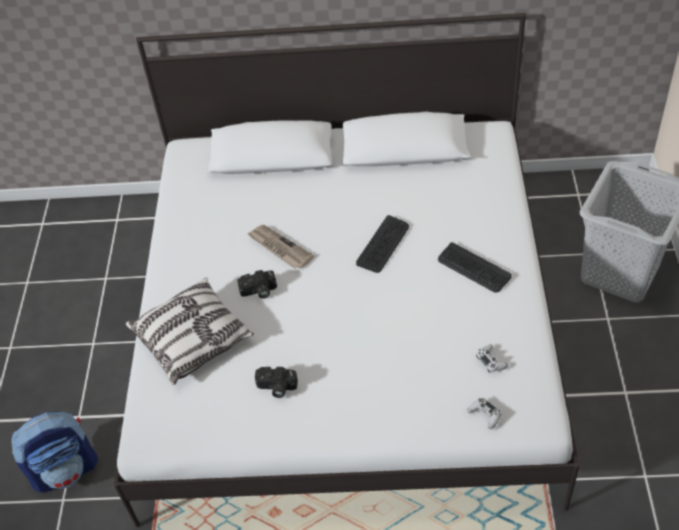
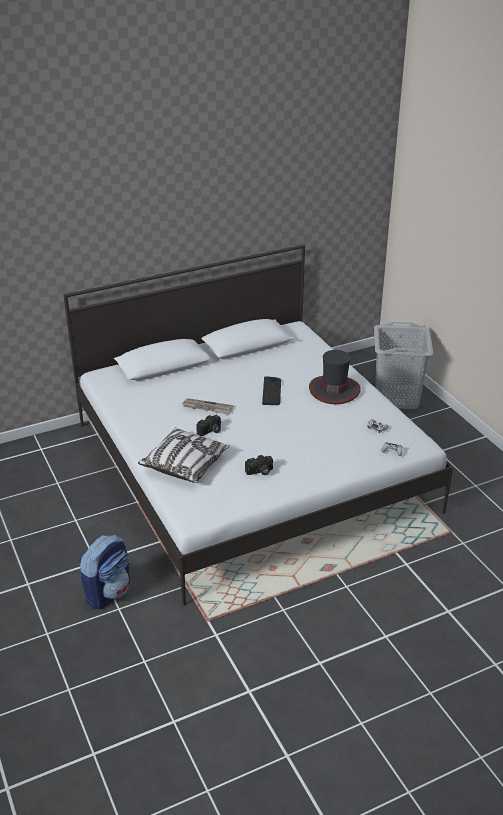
camera: 30 degrees left, 15 degrees down
keyboard [438,242,512,293] -> hat [309,350,361,404]

